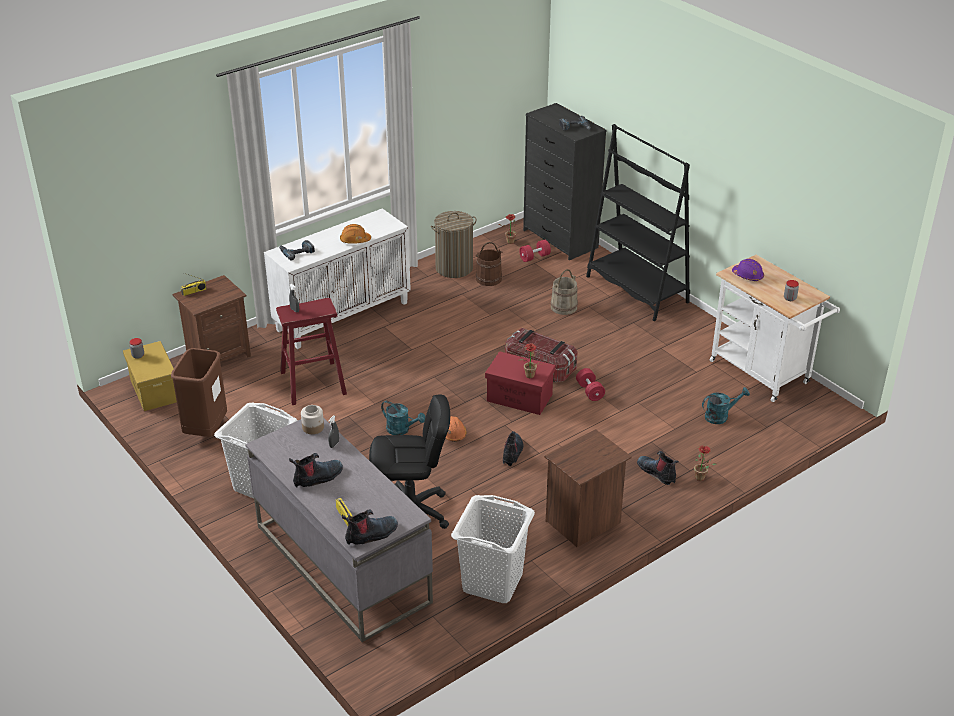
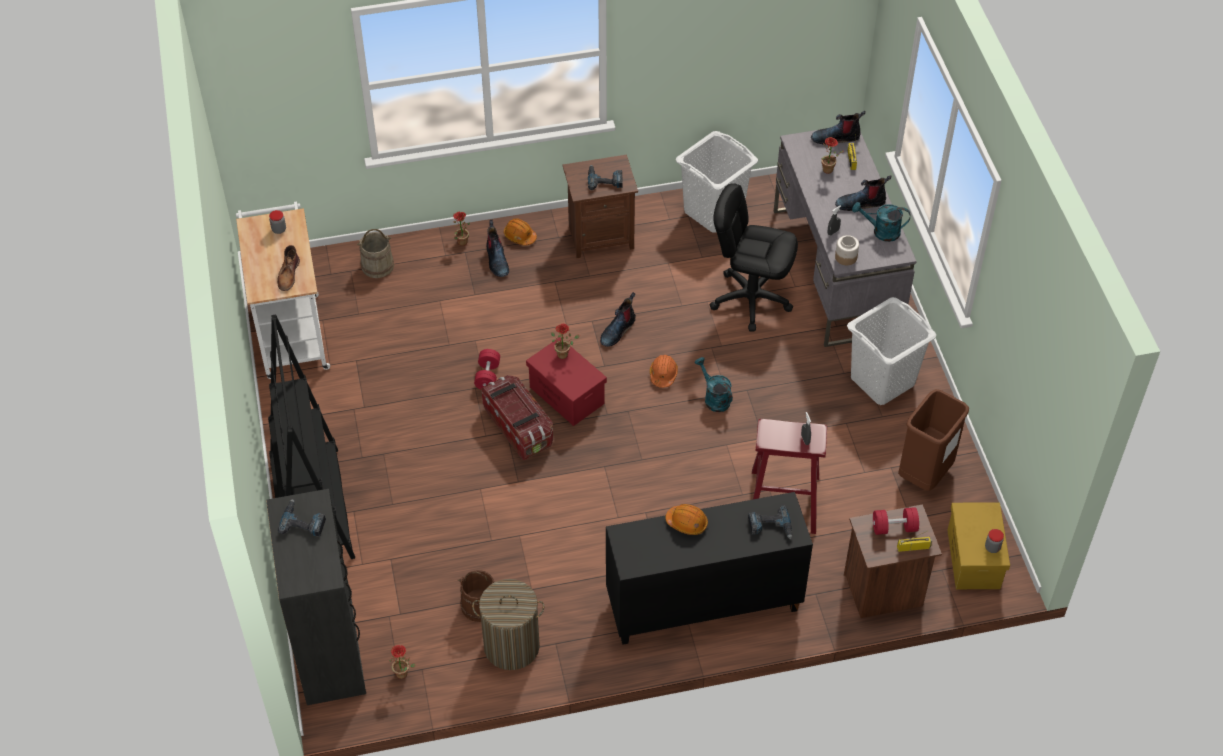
camera: 155 degrees left, 15 degrees up
white cabinet [264,208,411,349] -> black cabinet [606,492,813,645]
red dumbbell [519,240,551,262] -> red dumbbell moved to [873,507,919,535]
beige bucket [551,269,578,315] -> beige bucket moved to [357,229,394,278]
turquoise watering can [702,387,750,424] -> turquoise watering can moved to [852,202,910,242]
purple hard hat [732,259,764,281] -> brown boot [277,245,300,291]
none -> orange hard hat [504,218,537,246]
none -> power drill [588,165,623,190]
none -> potted plant [821,137,843,174]

